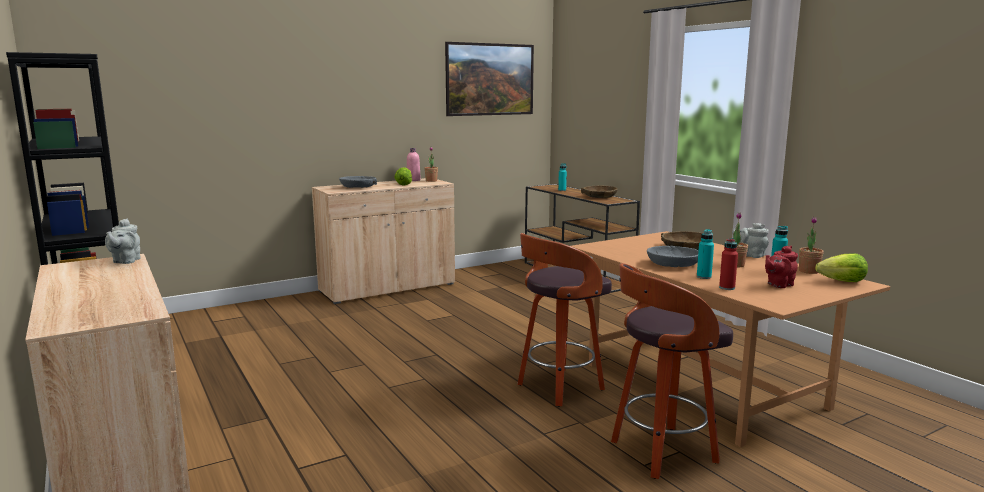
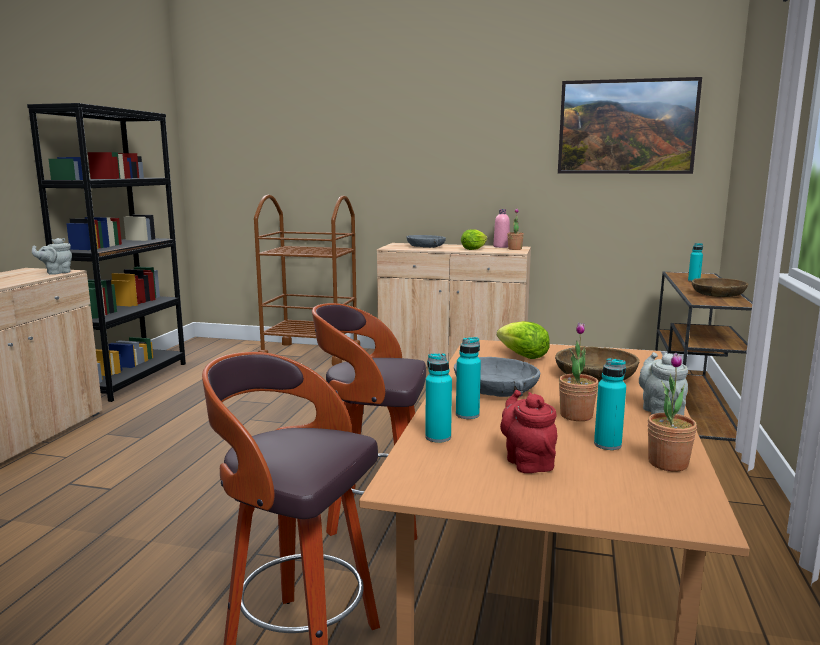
camera: 45 degrees right, 0 degrees up
red bottle [719,238,738,290] -> turquoise bottle [425,353,452,443]
red teapot [765,246,798,288] -> red teapot turned 60 degrees clockwise [500,390,557,473]
lettuce [815,253,868,282] -> lettuce moved to [497,321,549,359]
none -> brown cart [254,195,360,366]

